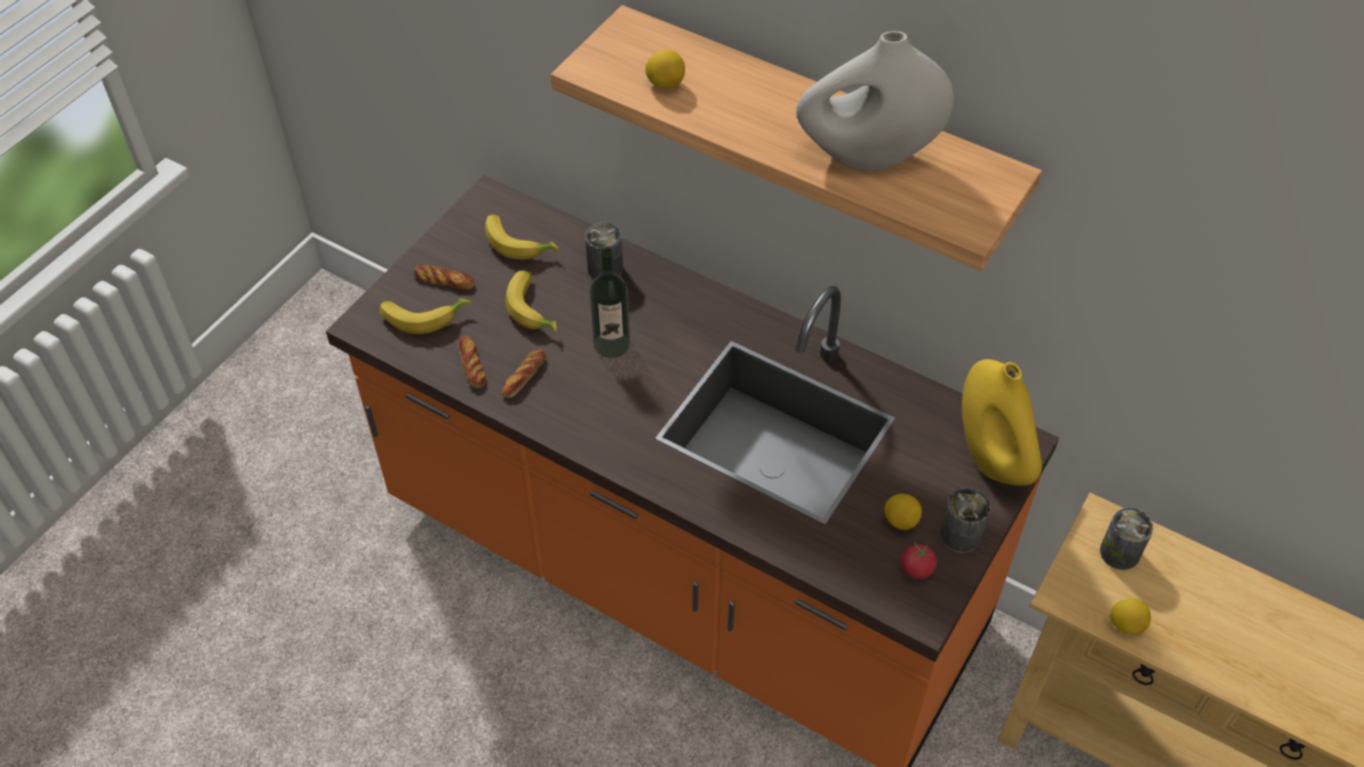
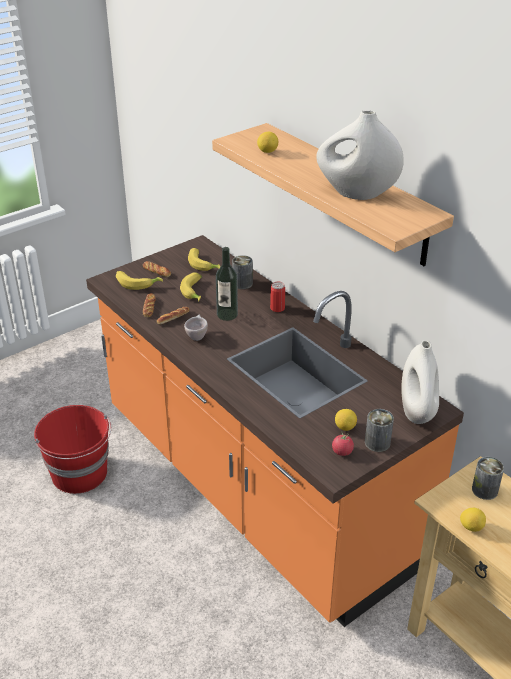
camera: 20 degrees right, 15 degrees down
yellow vase [962,359,1042,486] -> white vase [401,340,439,424]
none -> red bucket [34,405,111,494]
none -> beige cup [184,314,208,341]
none -> can [270,282,285,312]

